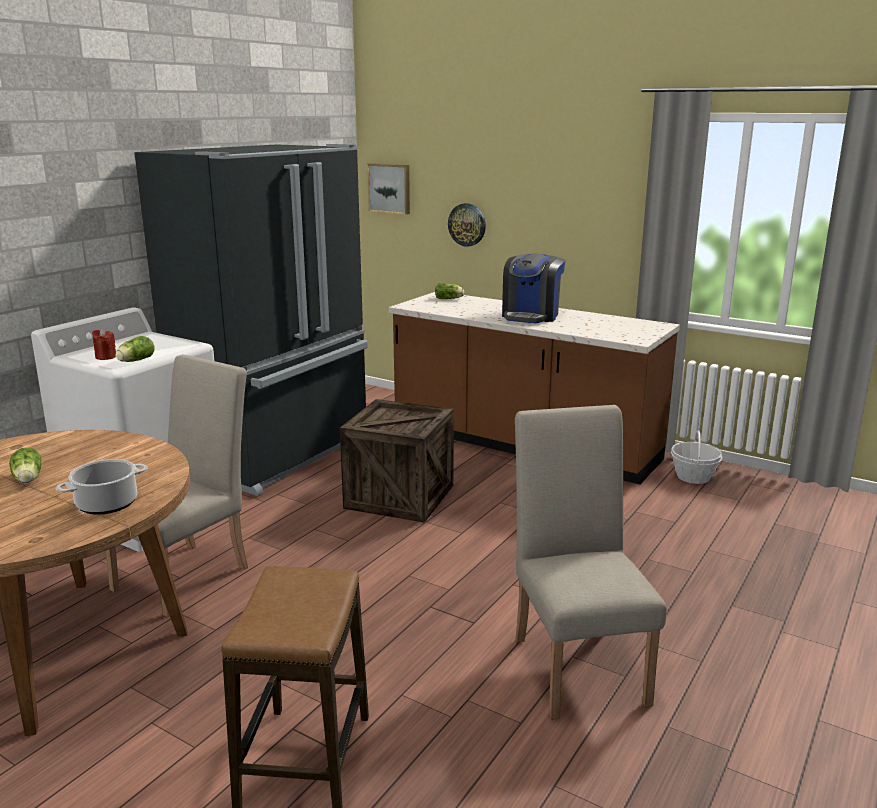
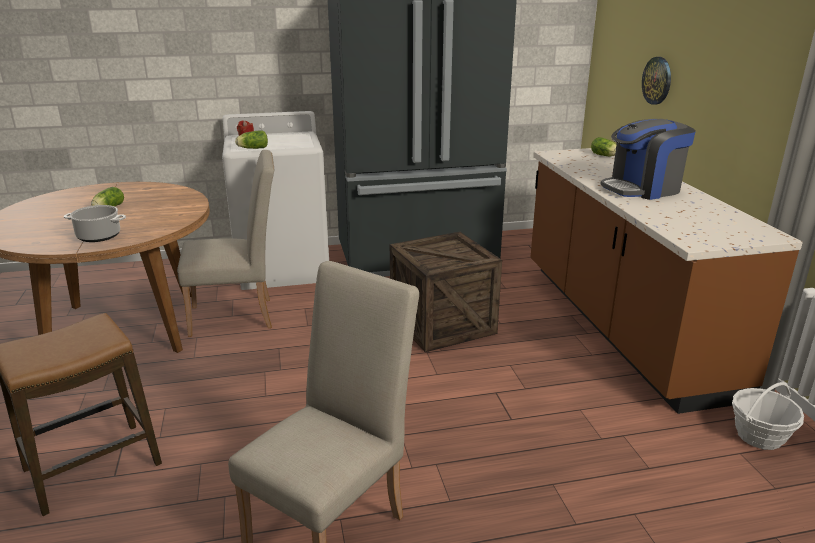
camera: 45 degrees right, 5 degrees up
picture [367,163,410,215] -> none

